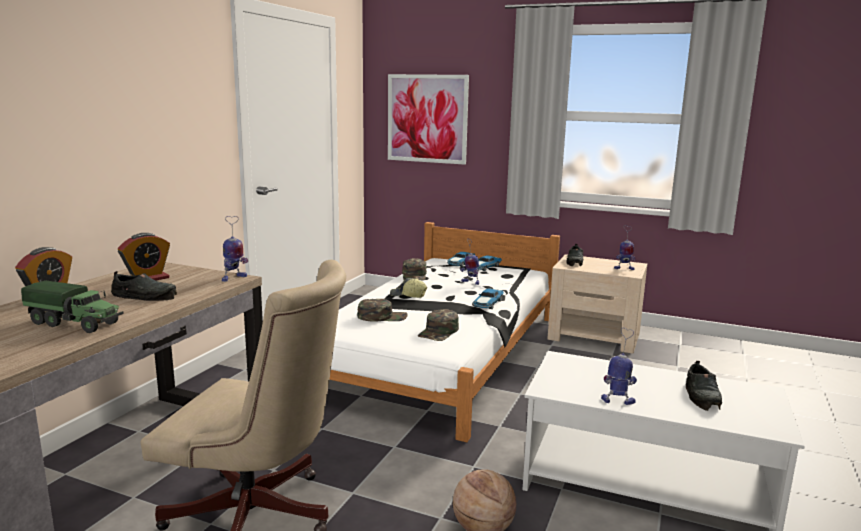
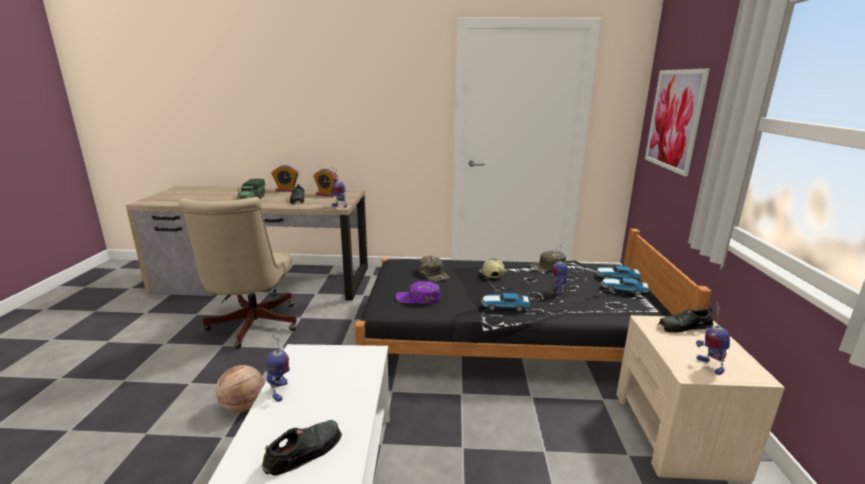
camera: 70 degrees right, 5 degrees up
white bed [329,222,560,442] -> black bed [355,229,712,362]
green cap [418,309,459,341] -> purple cap [396,281,441,304]
black shoe [686,361,722,411] -> black shoe turned 150 degrees clockwise [262,420,342,476]

